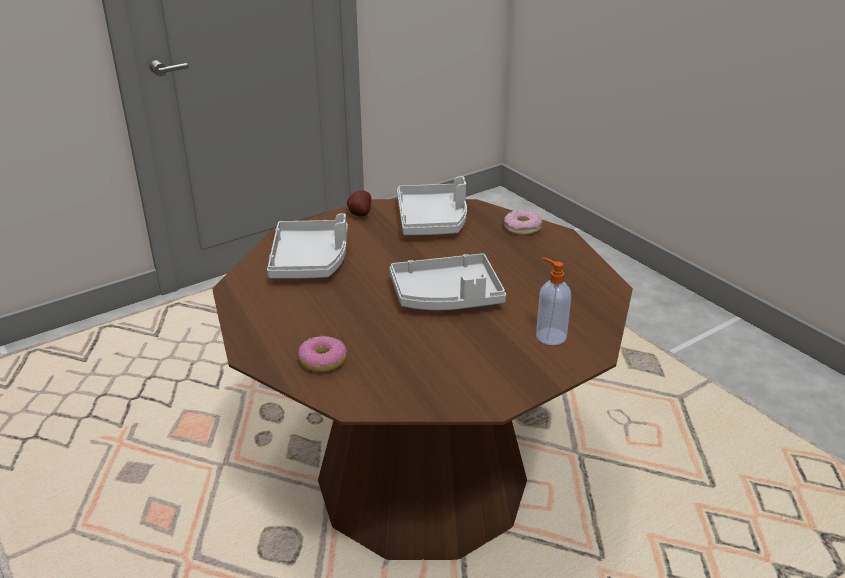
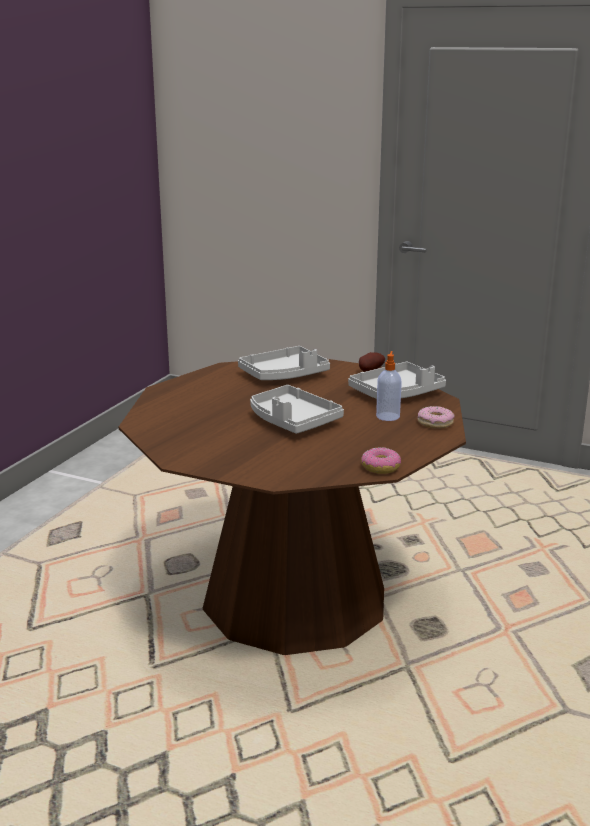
camera: 60 degrees right, 10 degrees down
donut [298,336,347,372] -> donut moved to [361,447,401,474]
soap dispenser [536,258,571,345] -> soap dispenser moved to [376,351,402,421]

